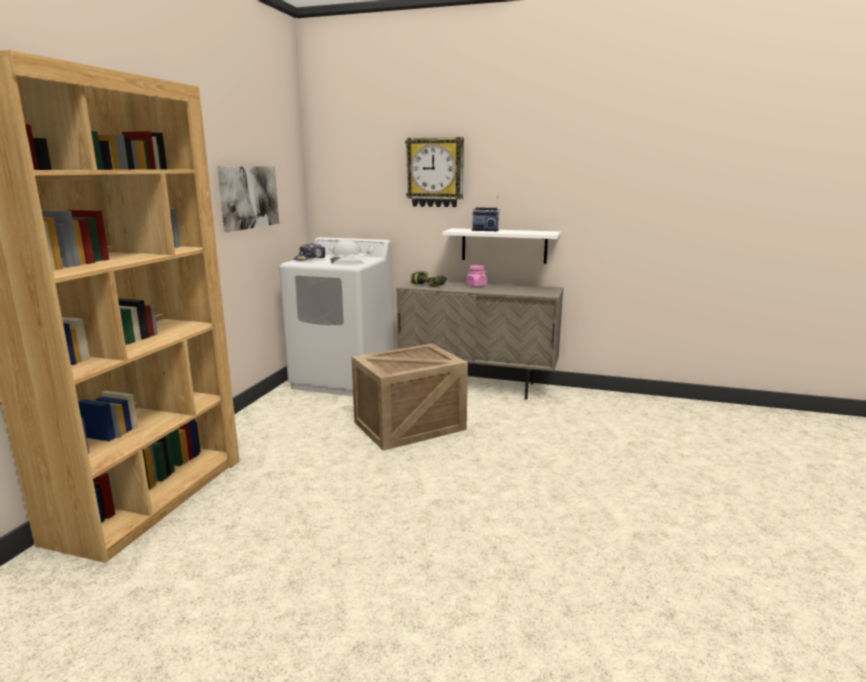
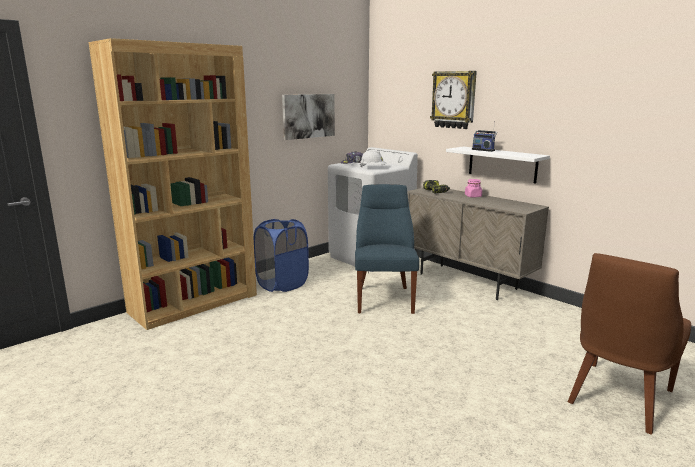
camera: 30 degrees right, 0 degrees up
crate [352,344,468,451] -> blue chair [355,184,419,314]
none -> blue laundry basket [253,219,309,292]
none -> brown chair [568,253,691,435]

